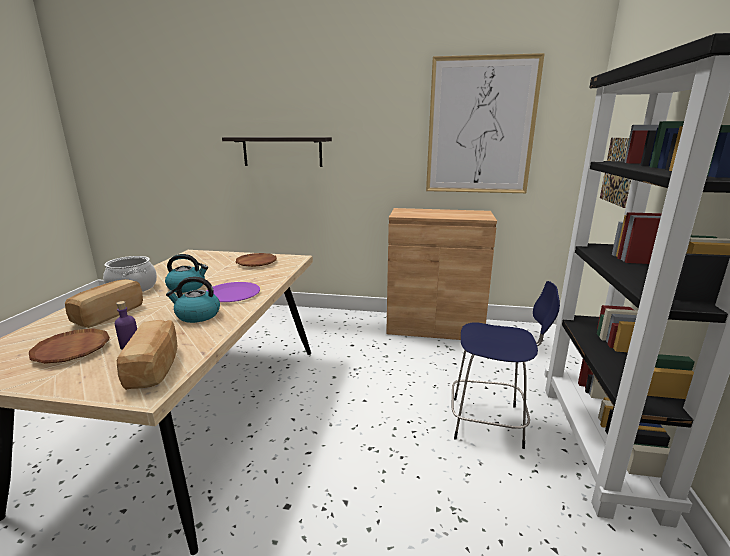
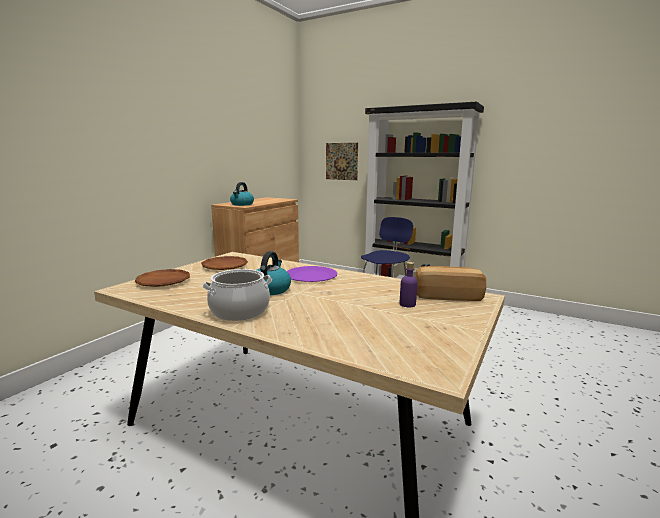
camera: 70 degrees left, 5 degrees down
brown plate [29,328,110,364] -> brown plate moved to [135,269,190,287]
bread [65,279,143,328] -> none
kettle [166,277,220,323] -> kettle moved to [230,182,254,206]
shelf [222,137,332,167] -> none
picture [426,53,545,193] -> none

